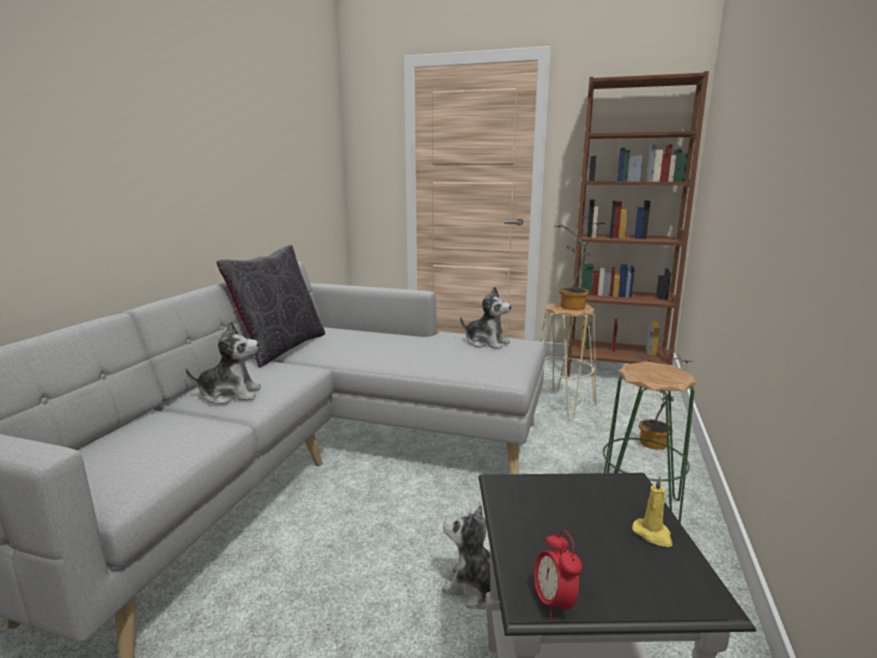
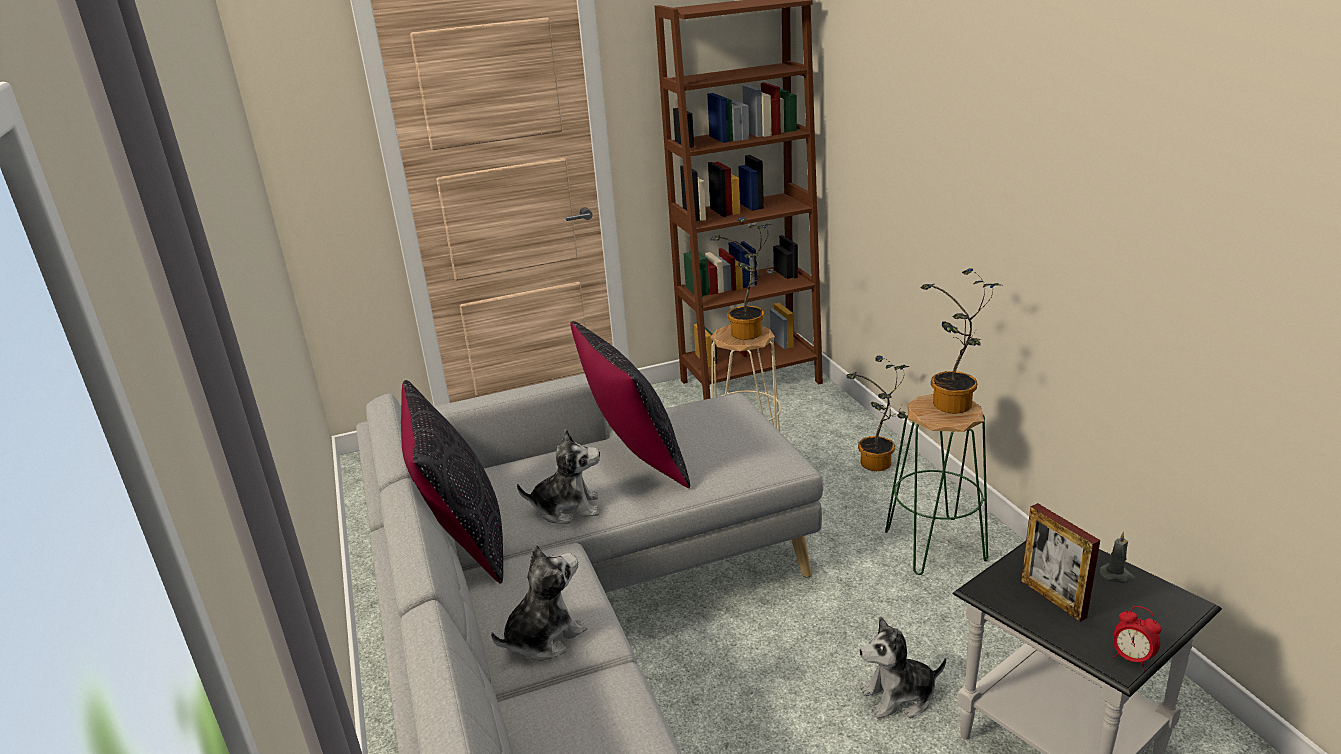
camera: 35 degrees left, 10 degrees up
plush toy [460,287,511,349] -> plush toy moved to [517,429,600,524]
yellow candle [632,476,673,547] -> grey candle [1099,531,1135,583]
none -> black pillow [570,321,690,488]
none -> potted plant [921,268,1000,413]
none -> picture frame [1021,503,1100,622]

